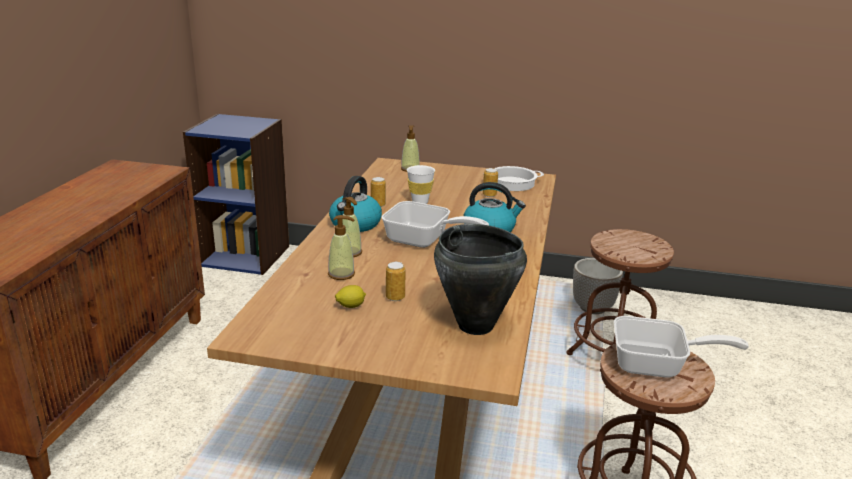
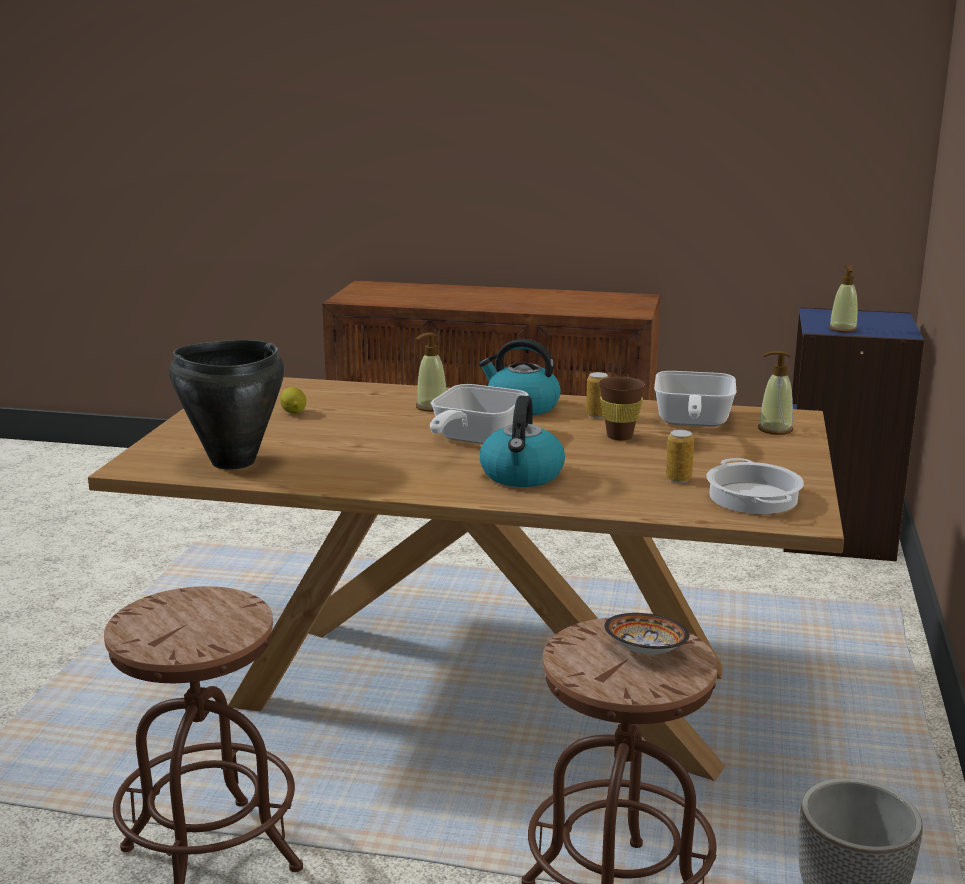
camera: 90 degrees right, 5 degrees down
soap dispenser [328,215,355,280] -> soap dispenser moved to [829,265,858,333]
can [386,262,406,301] -> none
white cup [407,165,435,204] -> brown cup [599,377,645,440]
frying pan [614,316,749,378] -> frying pan moved to [654,371,737,427]
none -> bowl [604,613,689,654]

